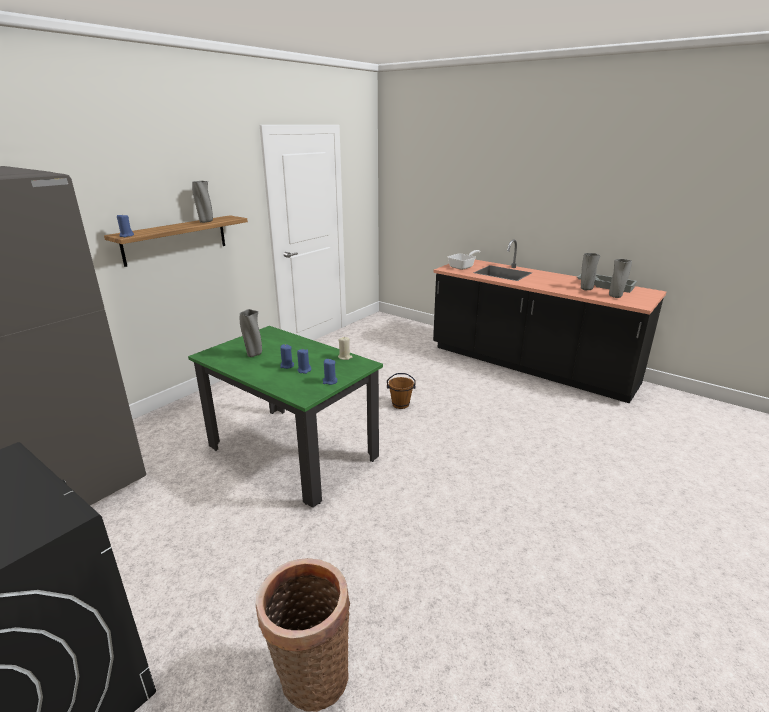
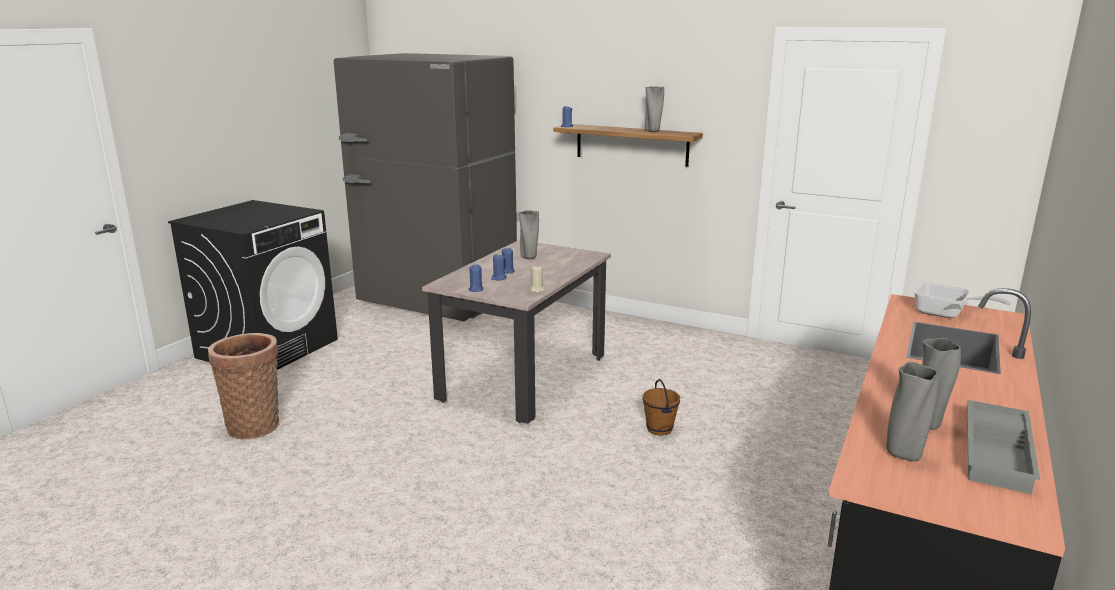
camera: 80 degrees right, 5 degrees down
green dining table [188,326,383,508] -> beige dining table [422,240,611,424]

